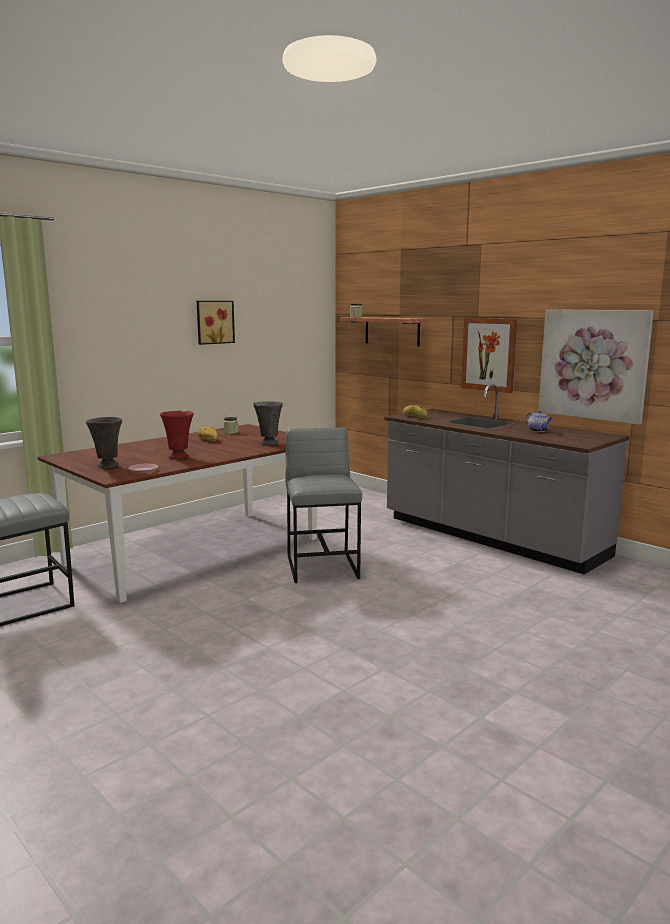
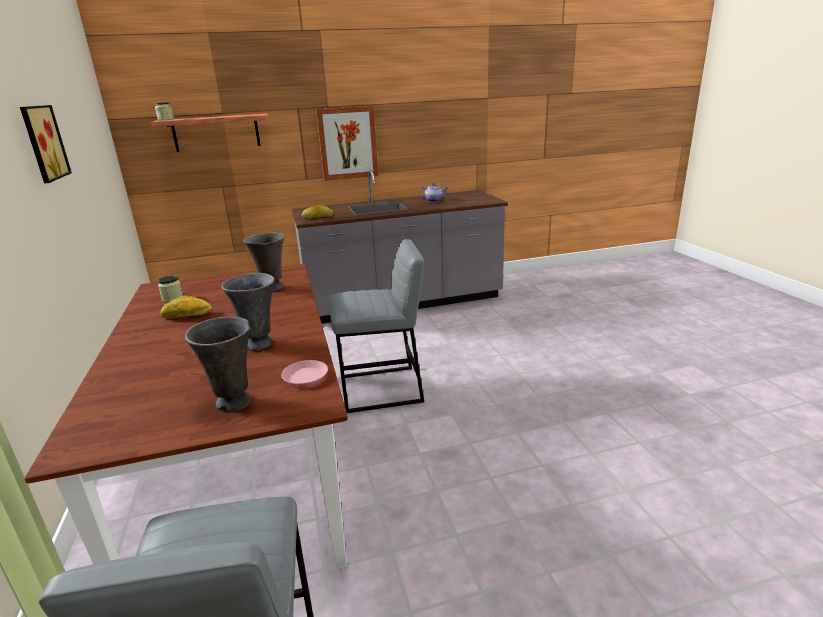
camera: 60 degrees left, 10 degrees up
red vase [160,411,194,459] -> grey vase [221,273,275,351]
grey chair [285,427,362,583] -> grey chair turned 150 degrees clockwise [329,239,425,413]
picture [539,309,654,425] -> none

